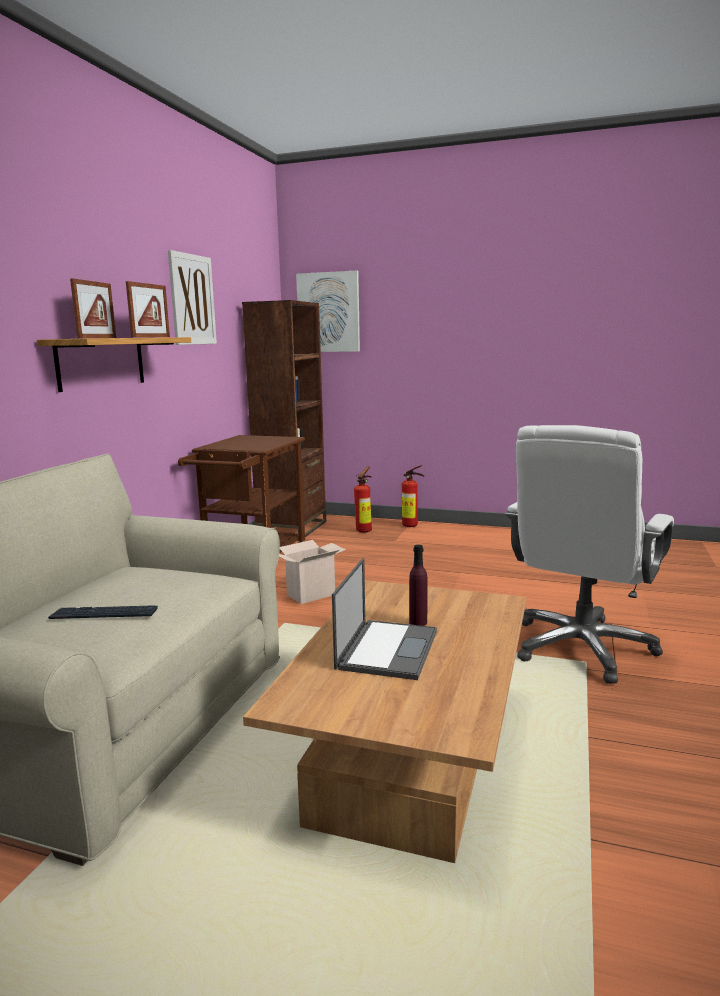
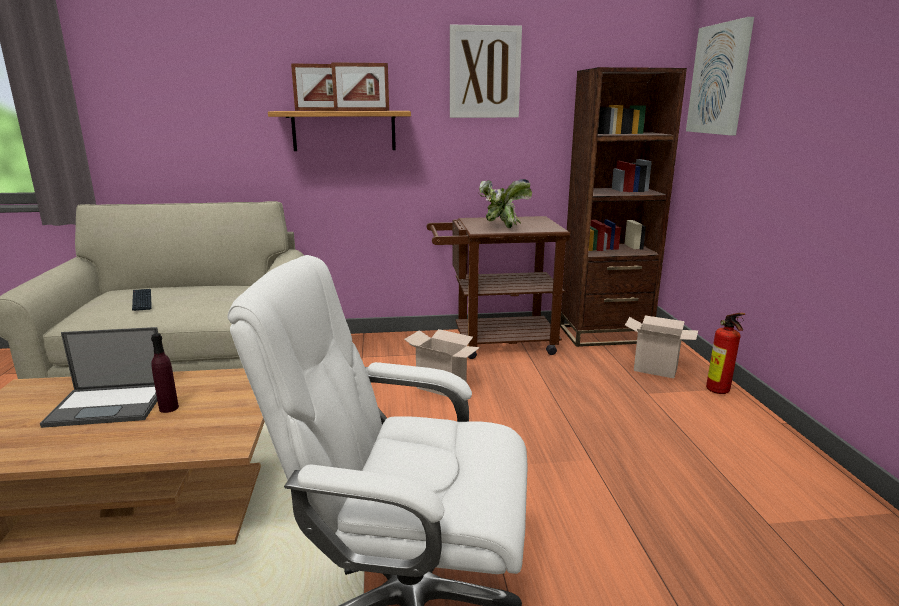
camera: 65 degrees right, 5 degrees up
fire extinguisher [354,467,372,533] -> cardboard box [625,315,698,378]
none -> potted plant [479,179,532,228]

